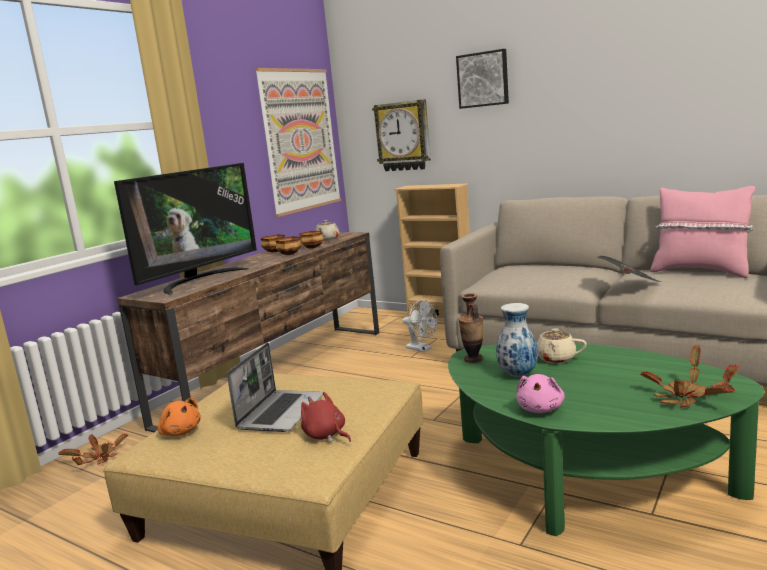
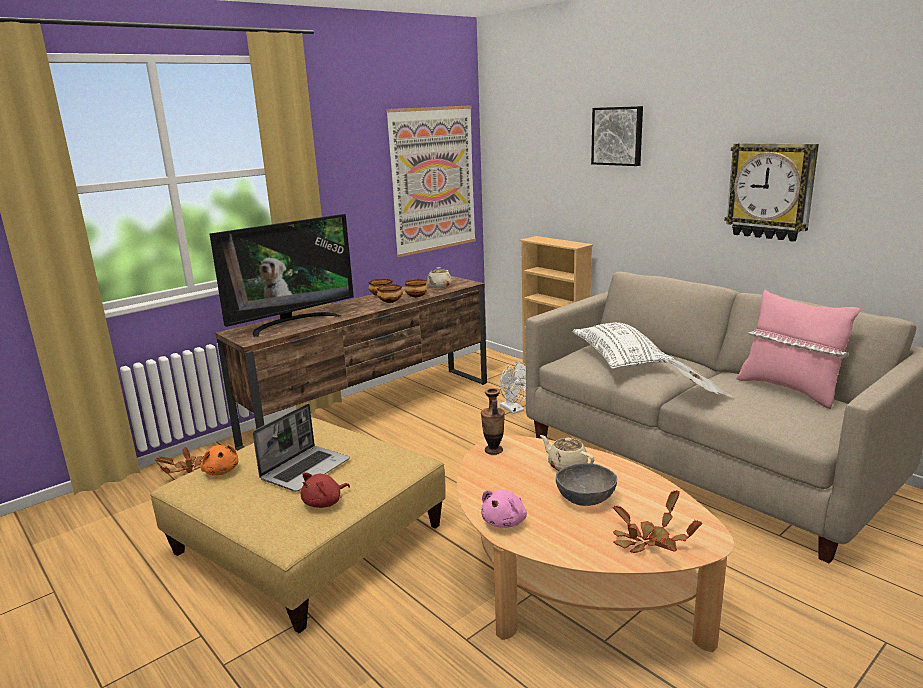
camera: 15 degrees right, 5 degrees up
red plush toy [301,392,351,442] -> red plush toy turned 105 degrees counterclockwise [301,472,350,508]
wall clock [372,99,431,171] -> wall clock moved to [725,143,819,242]
green coffee table [448,343,765,536] -> beige coffee table [457,435,734,652]
vase [496,303,538,377] -> none
none -> grey bowl [556,463,617,506]
none -> white pillow [572,322,675,369]

